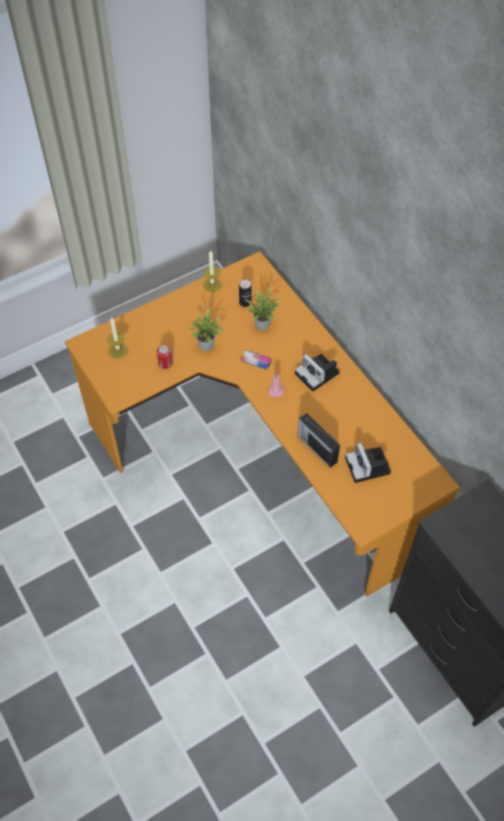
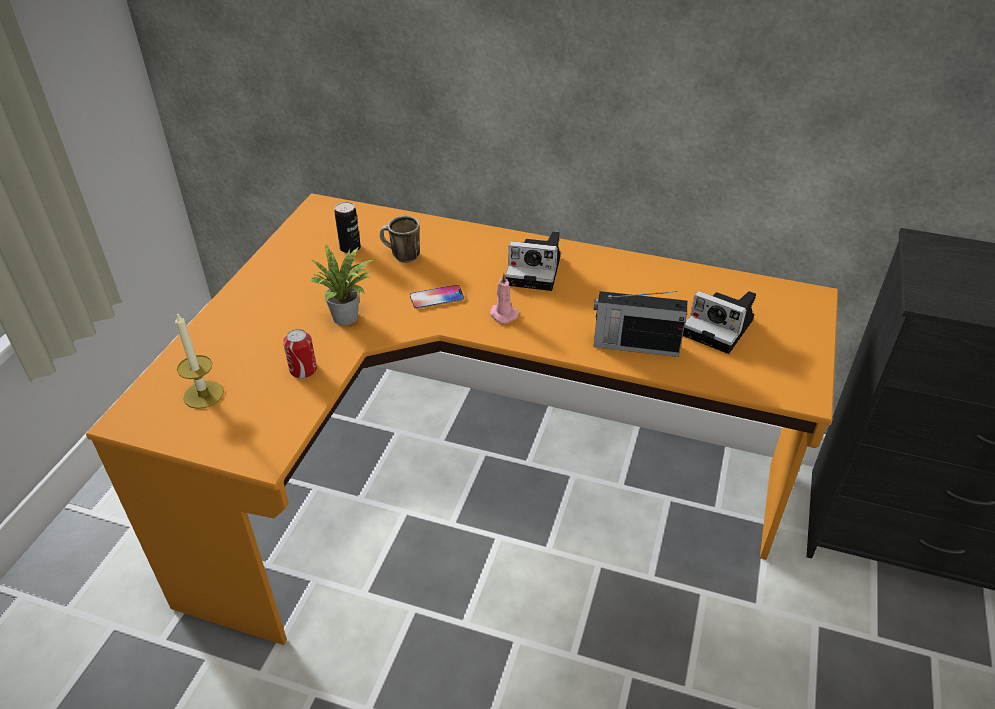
camera: 40 degrees left, 15 degrees down
candle [203,250,222,292] -> none
potted plant [245,287,281,330] -> mug [380,216,420,263]

